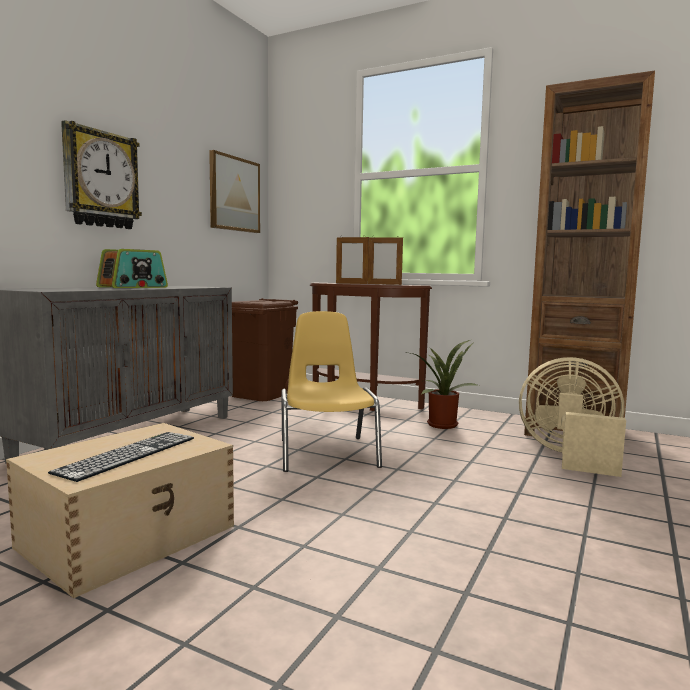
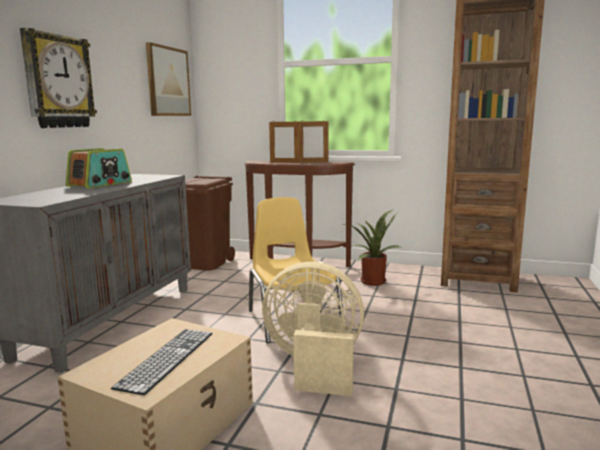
camera: 10 degrees left, 5 degrees up
beige fan [519,357,626,477] -> beige fan moved to [262,262,364,396]

